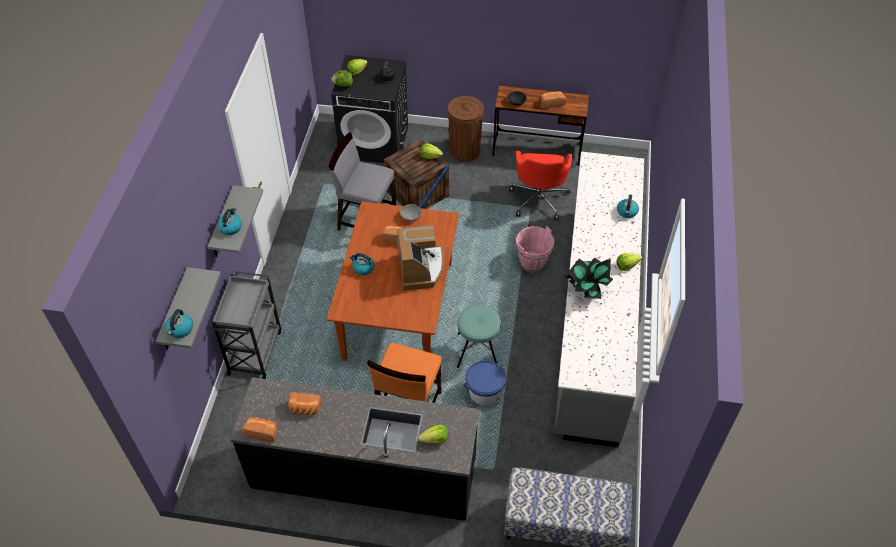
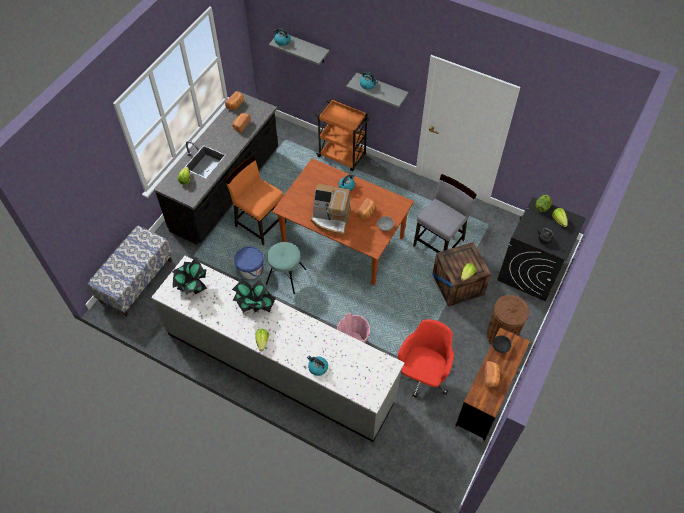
camera: 110 degrees right, 5 degrees up
grey cart [212,271,281,379] -> orange cart [315,99,370,171]
red office chair [509,151,572,220] -> red office chair turned 90 degrees clockwise [398,319,454,398]
none -> potted plant [172,257,207,295]

